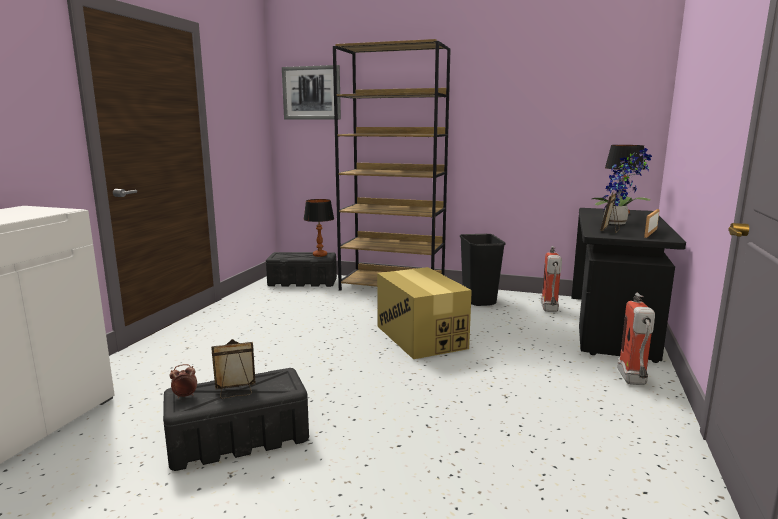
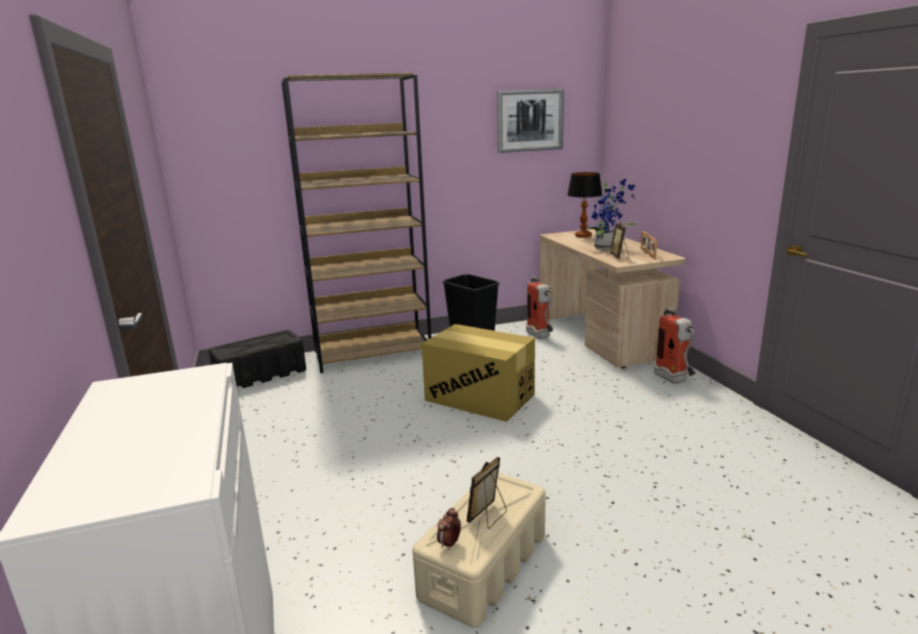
camera: 35 degrees left, 5 degrees up
black storage box [163,368,309,471] -> beige storage box [413,473,546,628]
picture [282,65,341,120] -> picture moved to [497,89,564,153]
table lamp [303,199,334,257] -> none
black desk [571,208,686,363] -> beige desk [540,229,686,368]

